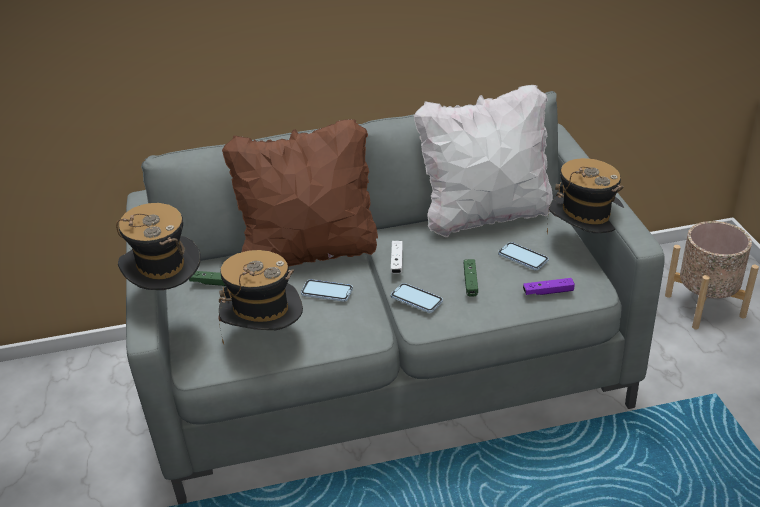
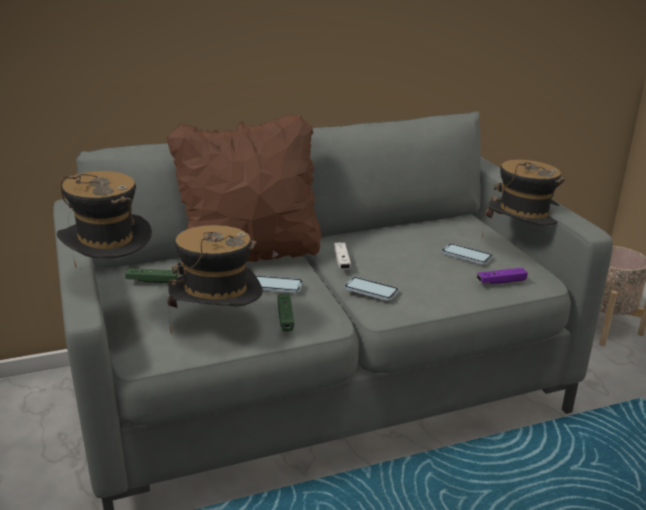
camera: 10 degrees left, 10 degrees down
white pillow [414,85,553,237] -> none
green game controller [464,259,478,297] -> green game controller moved to [277,294,294,332]

